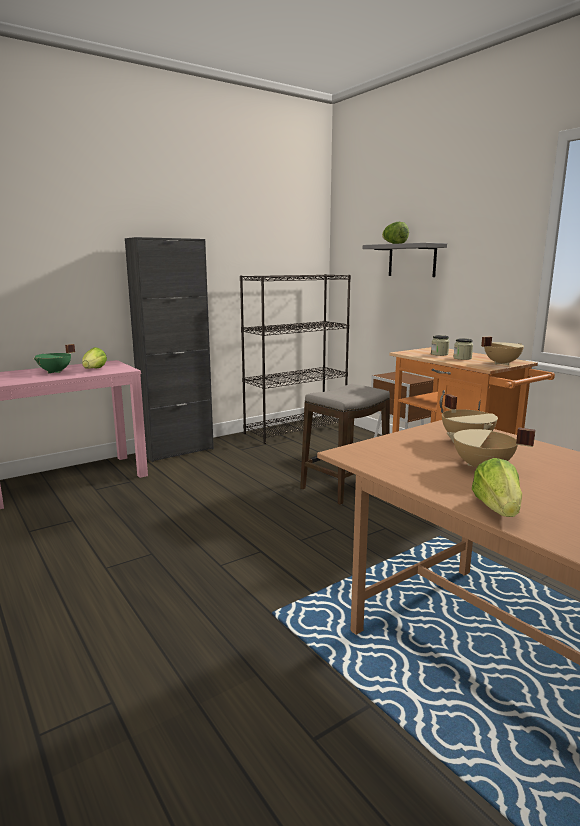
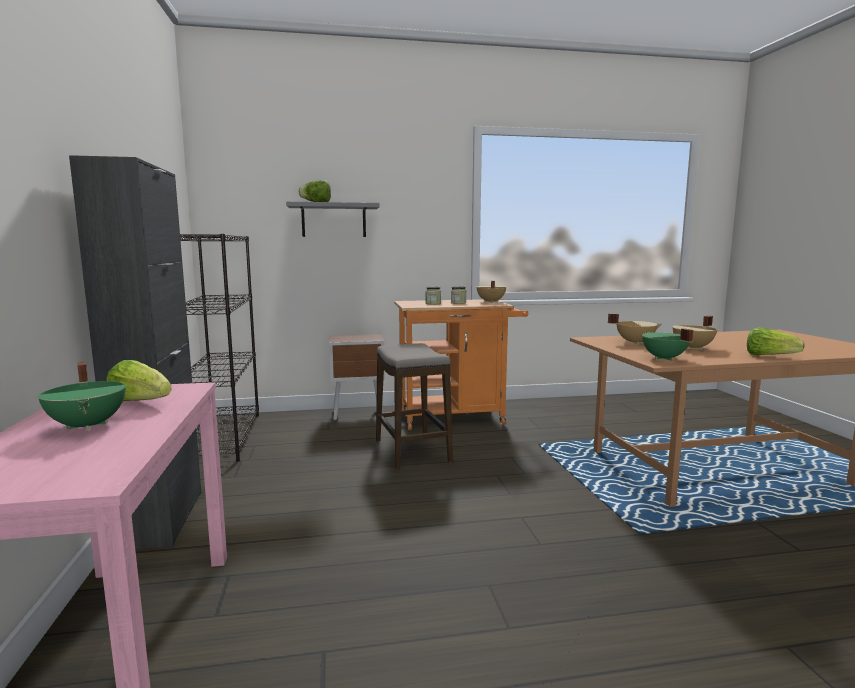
camera: 65 degrees left, 5 degrees down
none -> green cooking pot [642,328,694,361]

